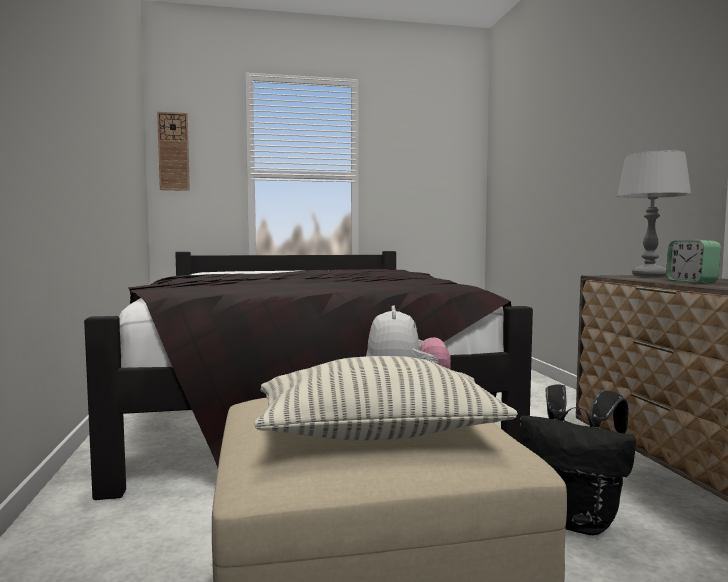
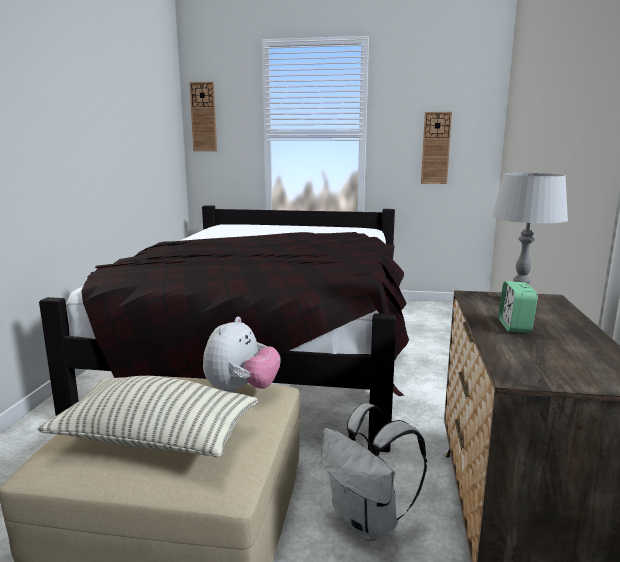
camera: 20 degrees right, 10 degrees up
black backpack [519,385,636,535] -> white backpack [321,403,427,542]
none -> wall clock [421,112,452,184]

